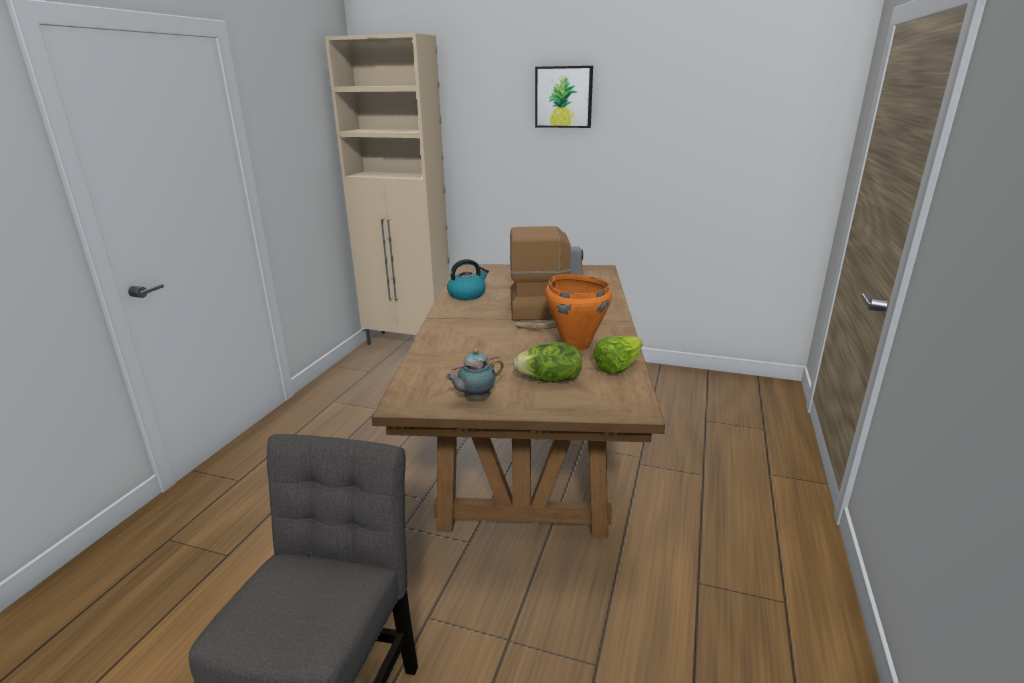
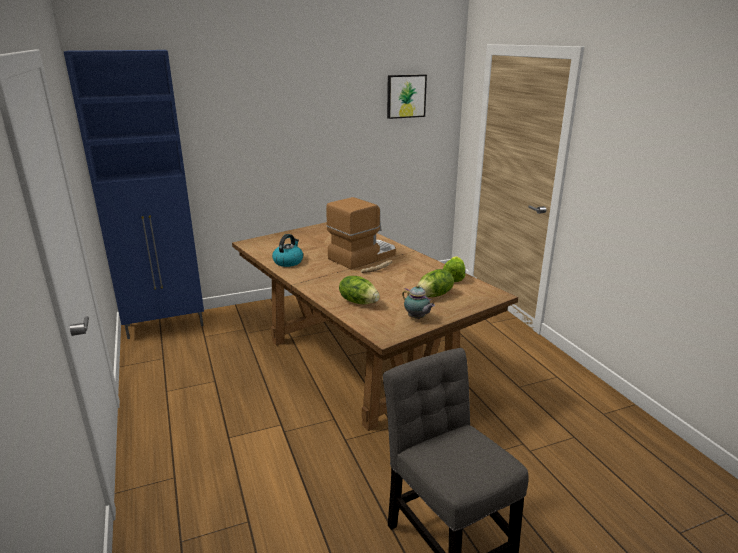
camera: 40 degrees left, 0 degrees up
beige cabinet [325,33,450,345] -> blue cabinet [64,50,204,339]
teapot [445,349,504,400] -> teapot turned 60 degrees counterclockwise [402,285,435,319]
picture [535,66,593,128] -> picture moved to [387,74,427,119]
orange cooking pot [545,274,612,351] -> none
none -> lettuce [339,276,380,304]

